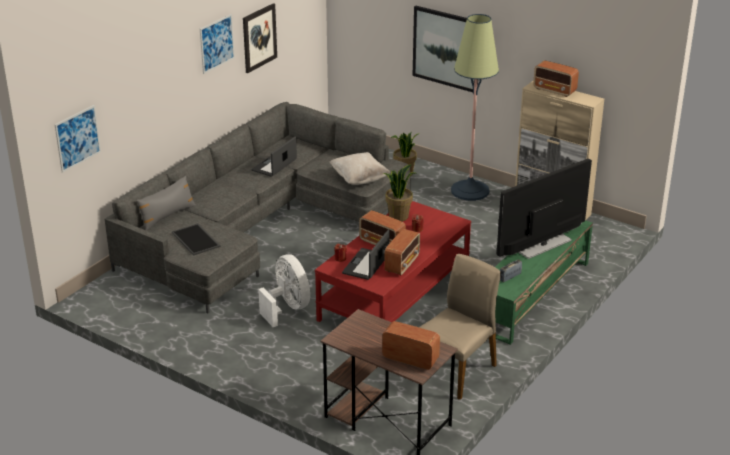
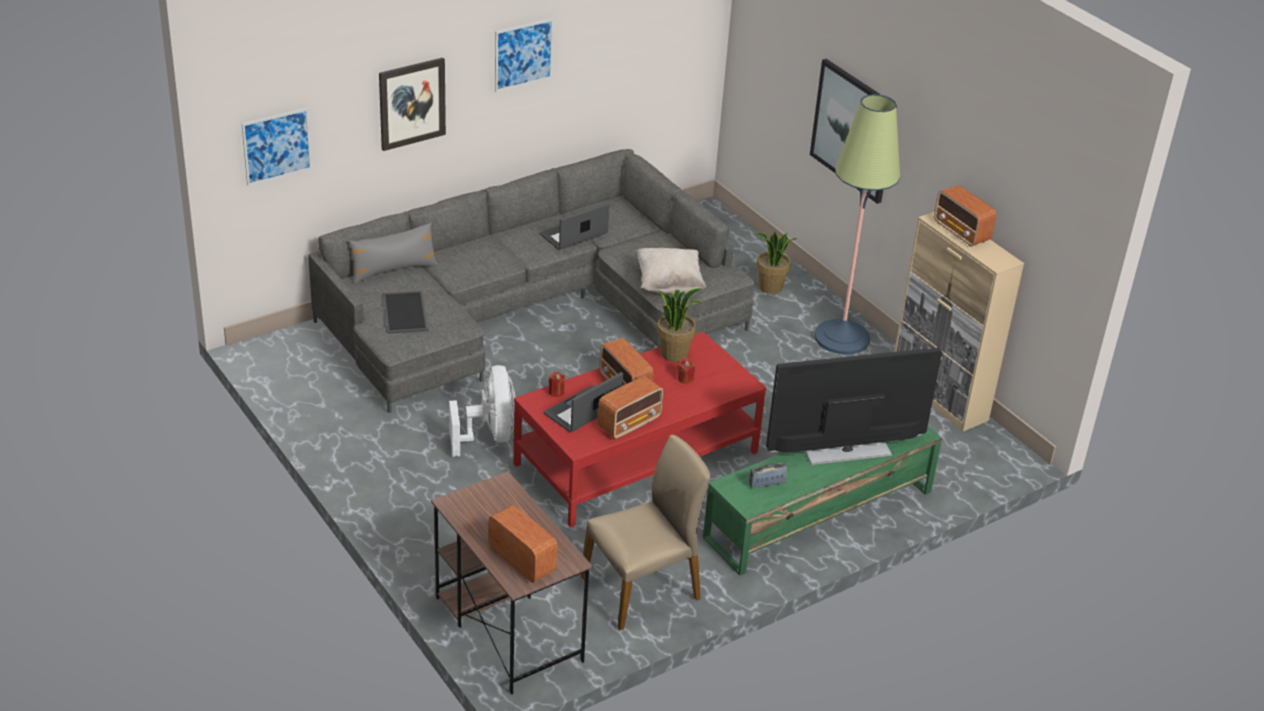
camera: 20 degrees right, 5 degrees up
picture [243,3,277,73] -> picture moved to [379,58,446,151]

